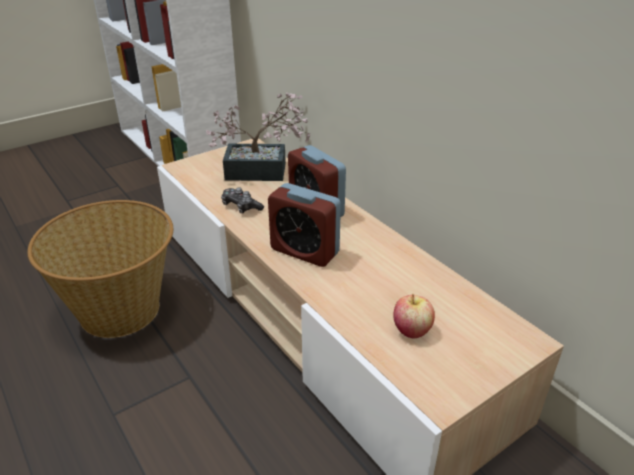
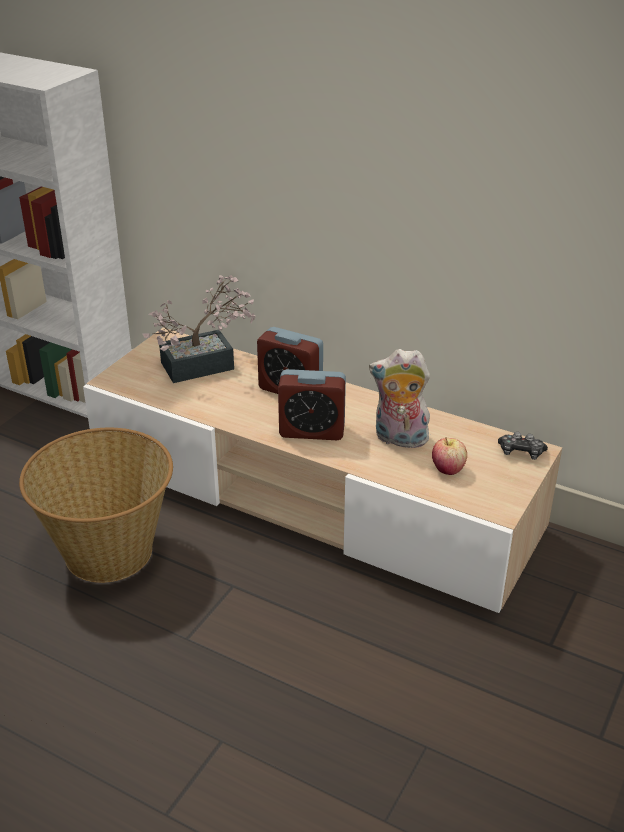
camera: 25 degrees left, 0 degrees up
game controller [221,187,264,213] -> game controller moved to [498,432,548,460]
none -> plush toy [369,349,431,451]

